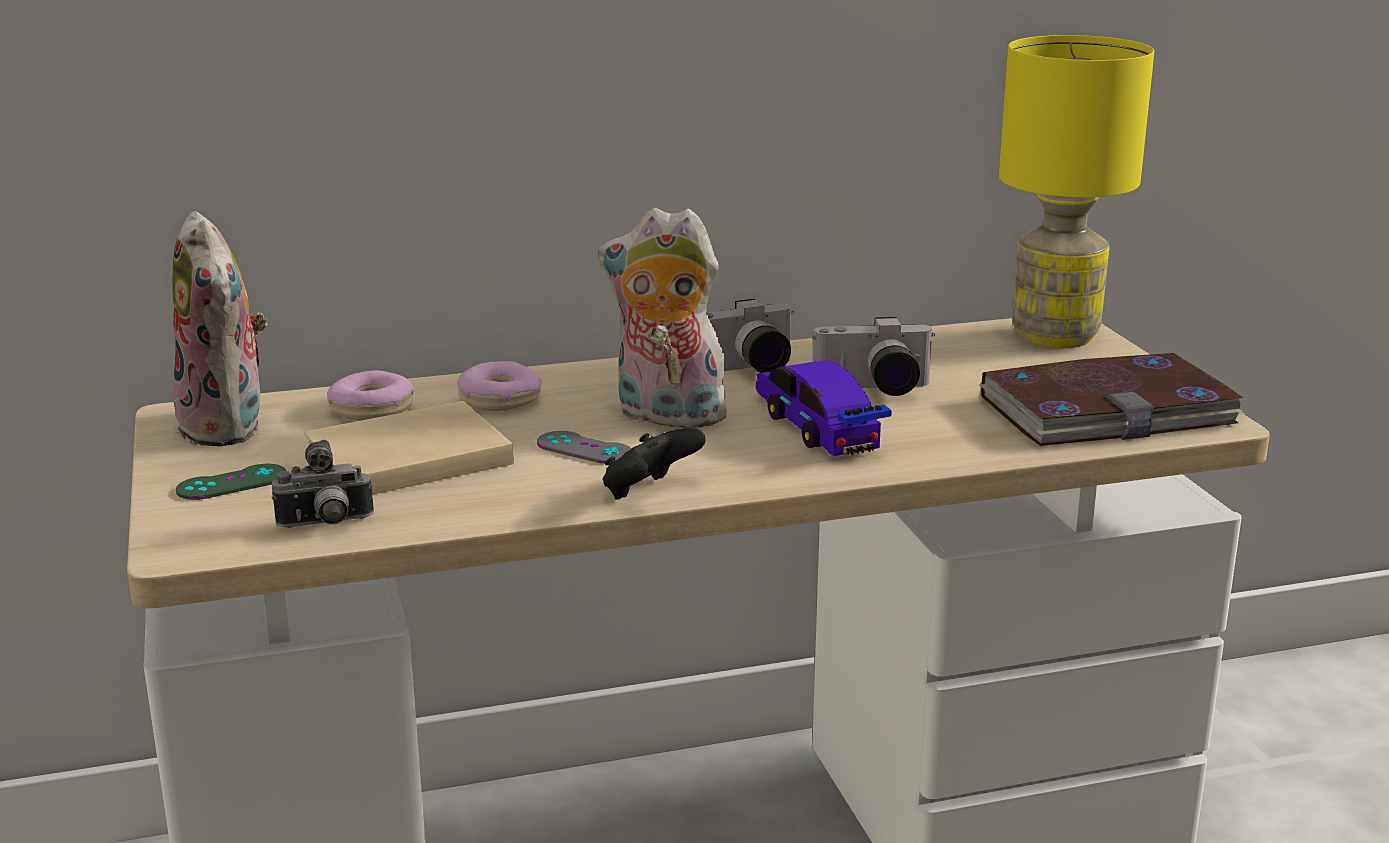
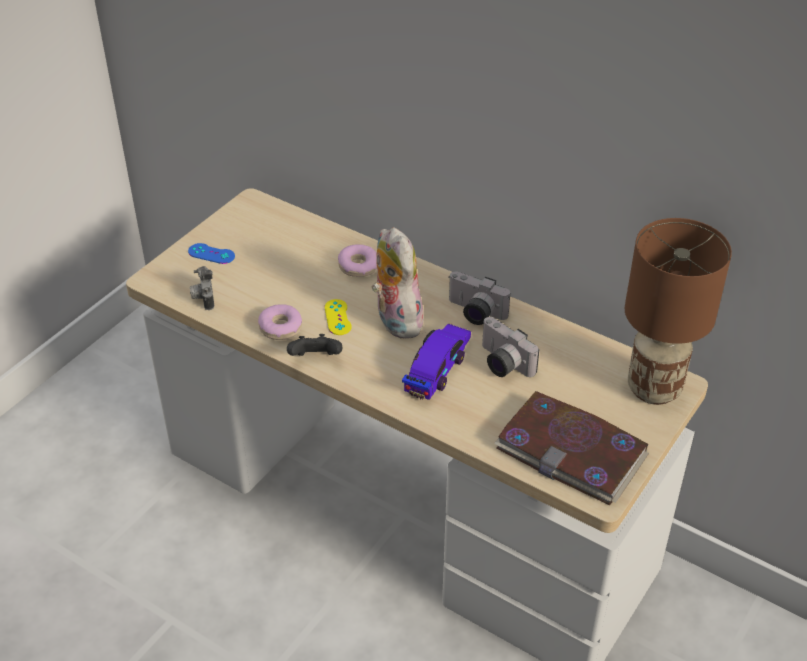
camera: 50 degrees right, 20 degrees up
plush toy [172,211,268,447] -> none
green game controller [176,464,286,500] -> blue game controller [188,243,235,264]
camera [272,440,374,528] -> camera turned 45 degrees clockwise [190,266,214,310]
beige book [304,401,514,494] -> none
donut [327,370,414,421] -> donut moved to [258,304,302,340]
grey game controller [537,431,631,464] -> yellow game controller [325,299,352,335]
yellow table lamp [999,35,1154,348] -> brown table lamp [625,218,732,405]

